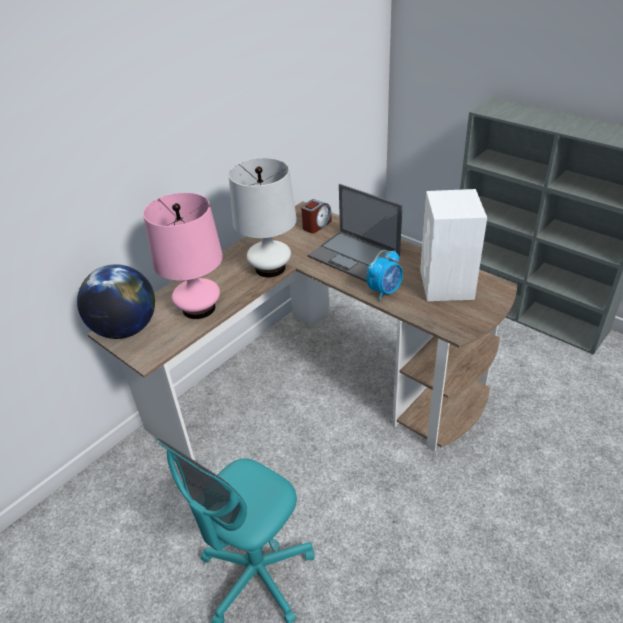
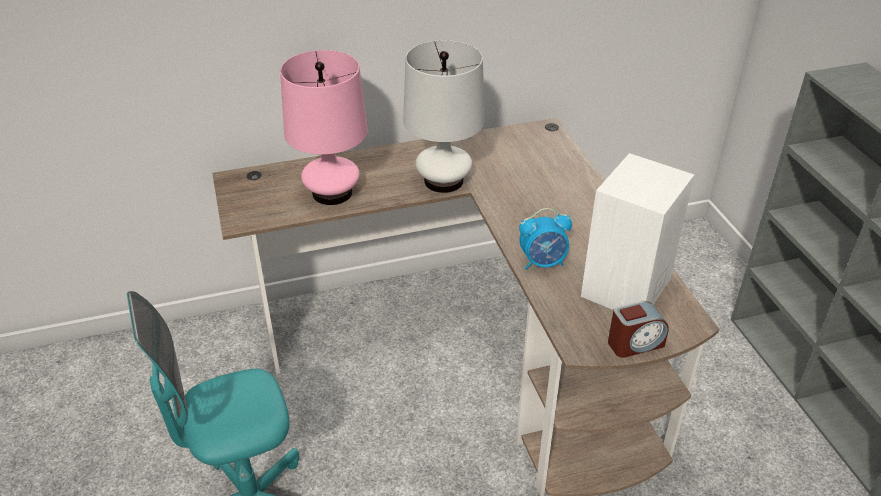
camera: 30 degrees right, 0 degrees up
globe [77,264,155,339] -> none
alarm clock [301,199,332,233] -> alarm clock moved to [608,301,669,358]
laptop [308,184,403,282] -> none

